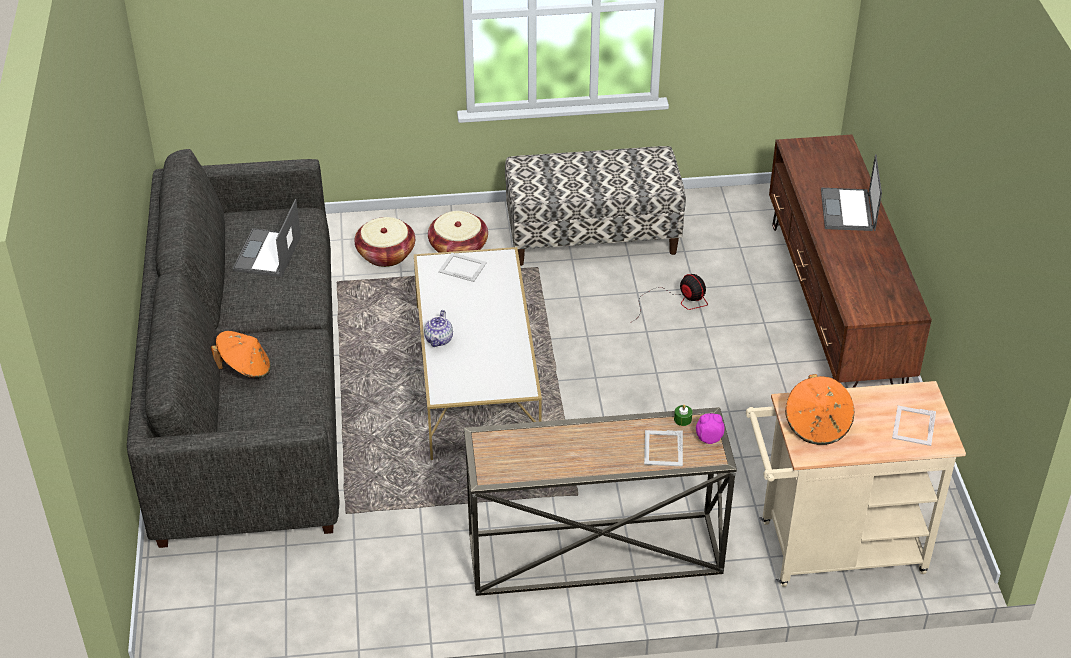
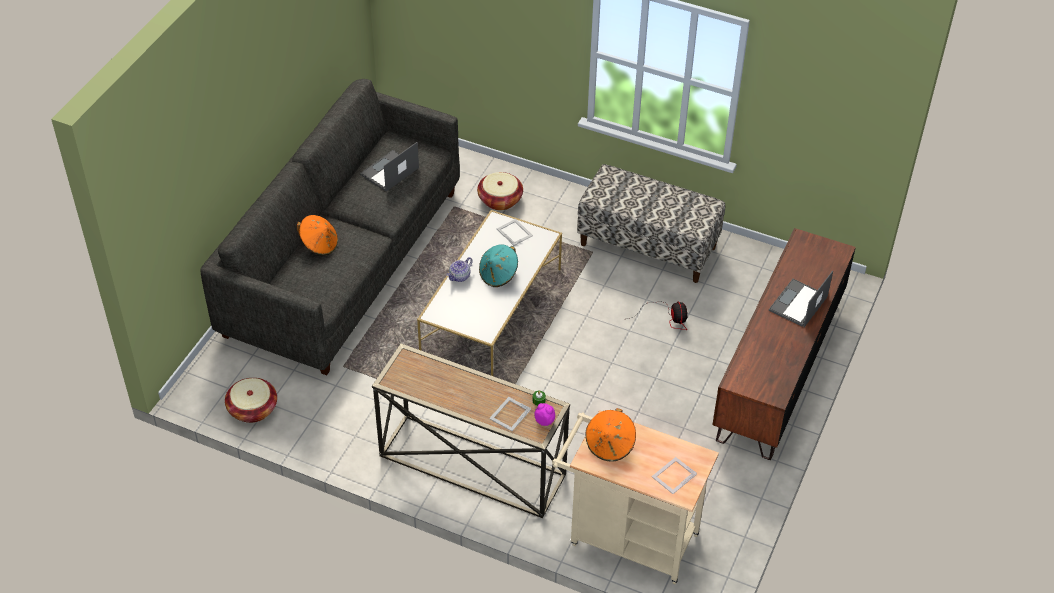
camera: 30 degrees right, 5 degrees up
basket [428,211,488,253] -> basket moved to [225,378,277,423]
none -> turquoise hat [479,244,518,287]

